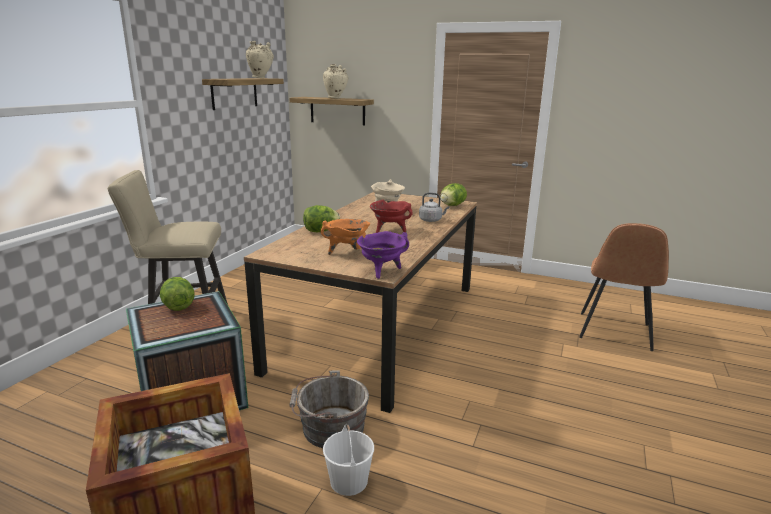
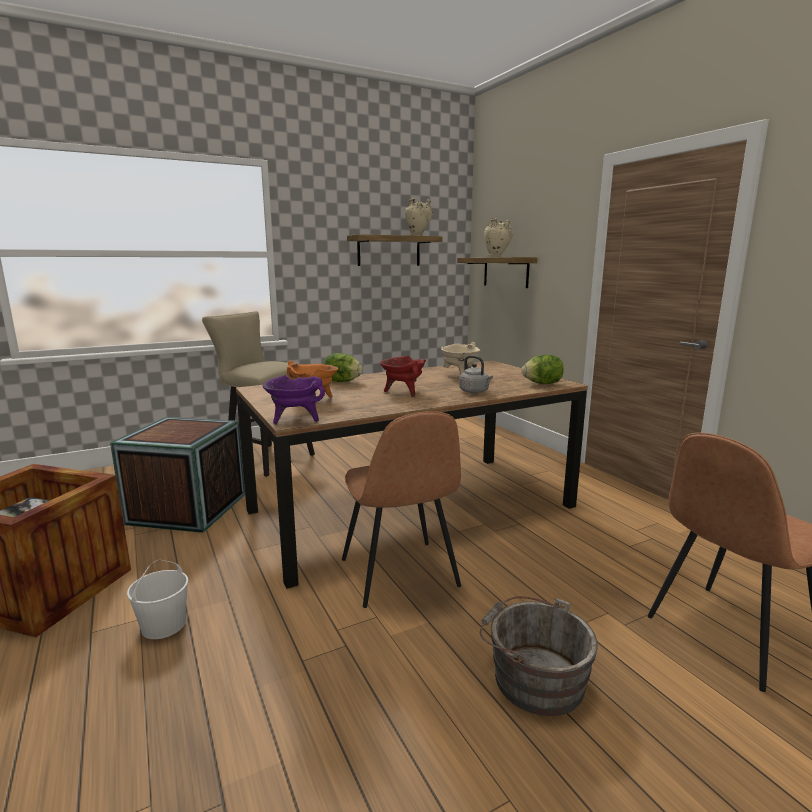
camera: 40 degrees right, 5 degrees down
lettuce [160,277,195,311] -> none
grey bucket [289,371,369,448] -> grey bucket moved to [480,596,598,716]
none -> brown chair [342,411,461,608]

